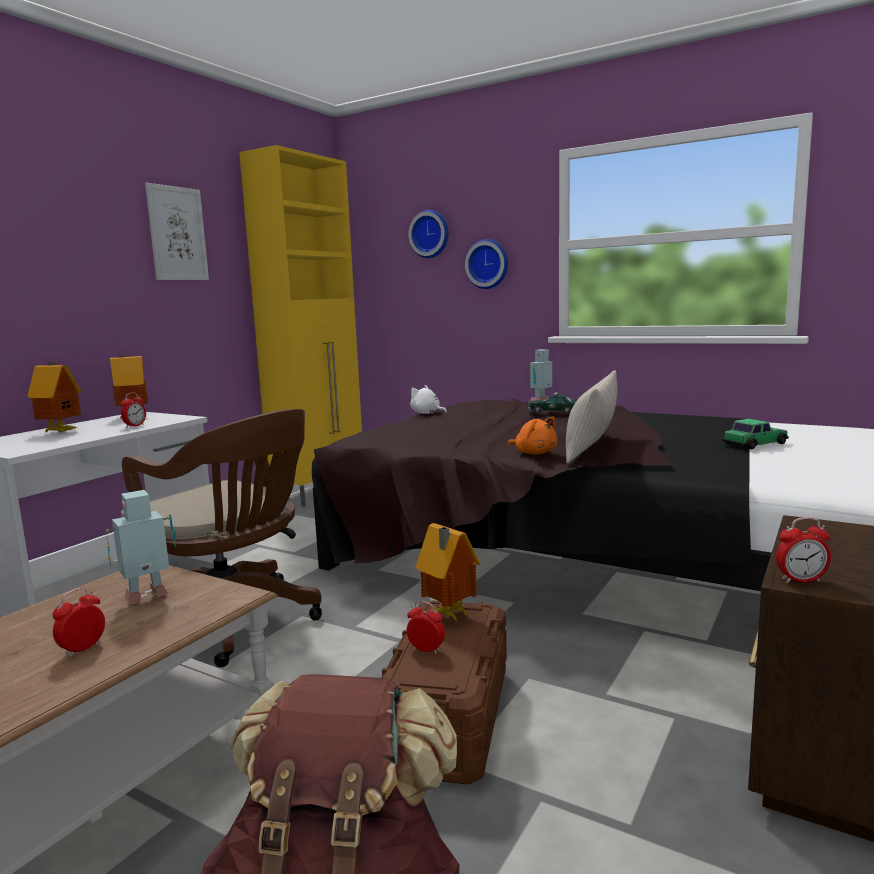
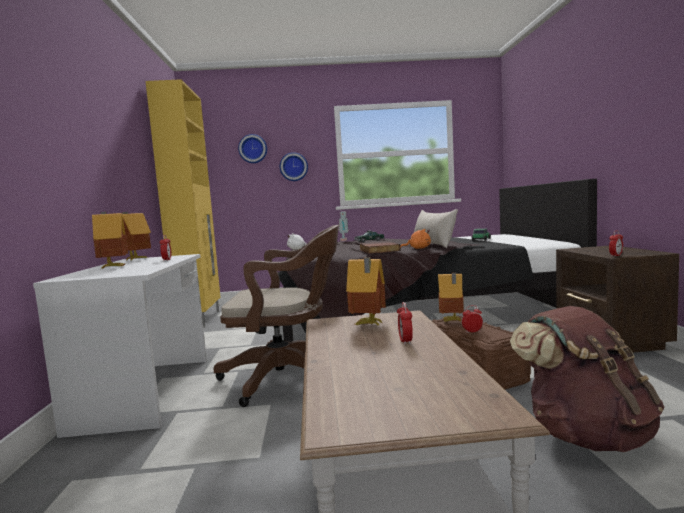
camera: 35 degrees left, 5 degrees down
toy robot [106,490,176,605] -> toy house [346,257,386,327]
picture [145,183,209,280] -> none
none -> book [360,241,400,254]

